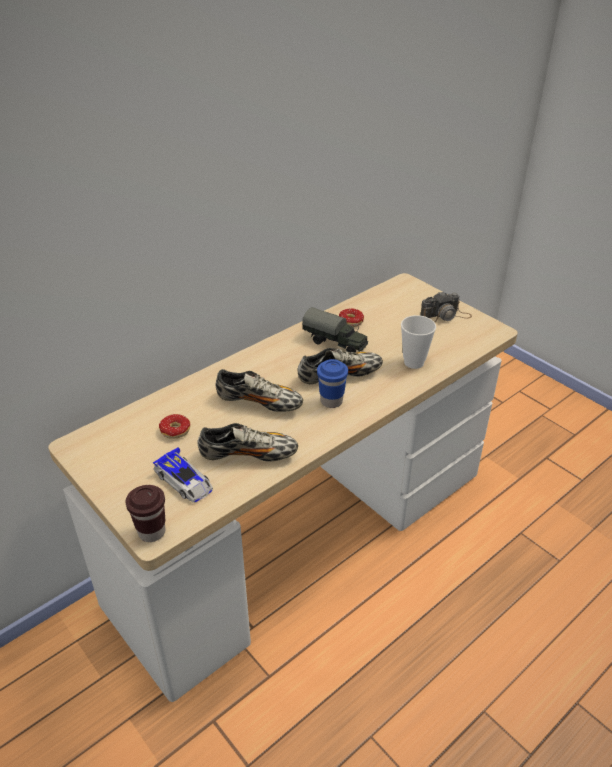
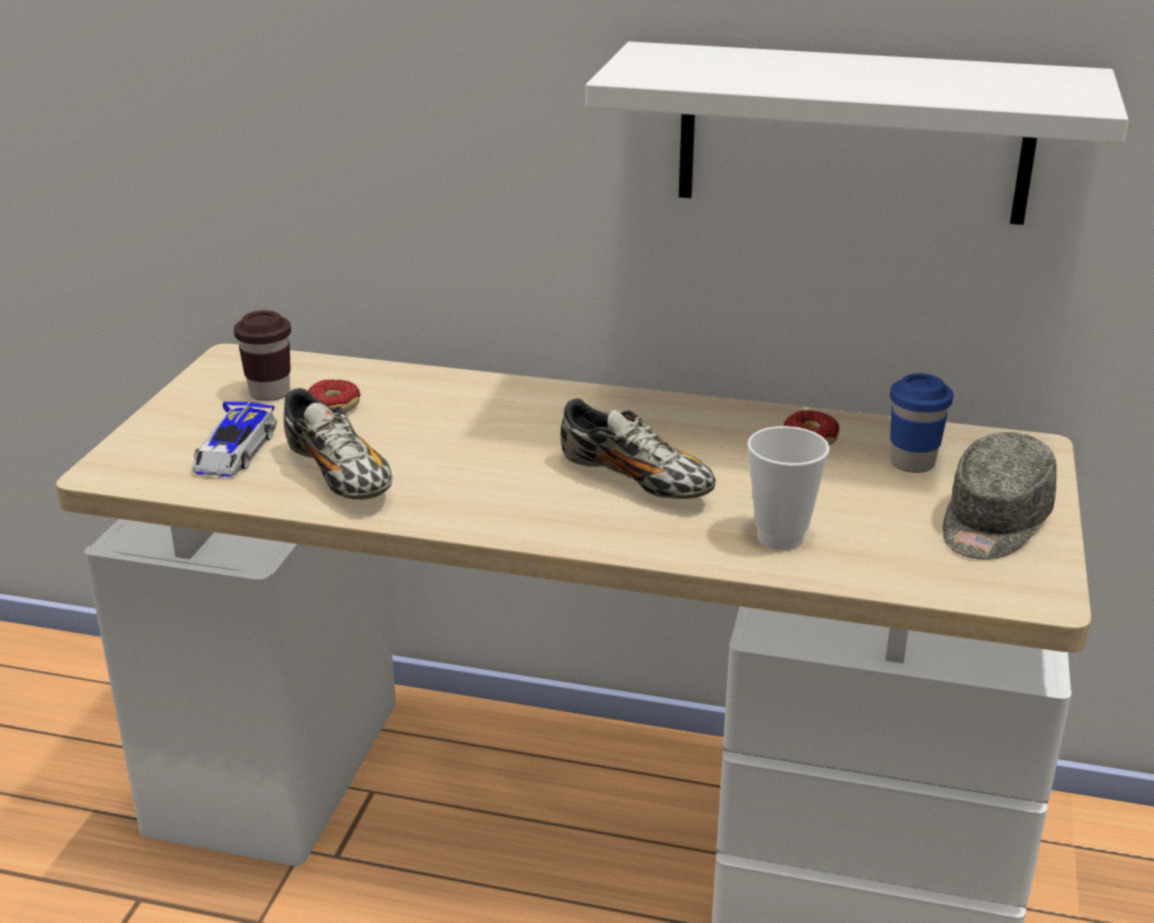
camera: 55 degrees right, 10 degrees down
brown cup [126,485,165,542] -> brown cup moved to [234,310,291,401]
shoe [216,369,303,412] -> none
toy truck [302,307,368,352] -> none
blue cup [317,359,348,408] -> blue cup moved to [890,373,953,473]
camera [420,291,472,323] -> grey cap [942,432,1057,560]
none -> white shelf [586,42,1128,225]

